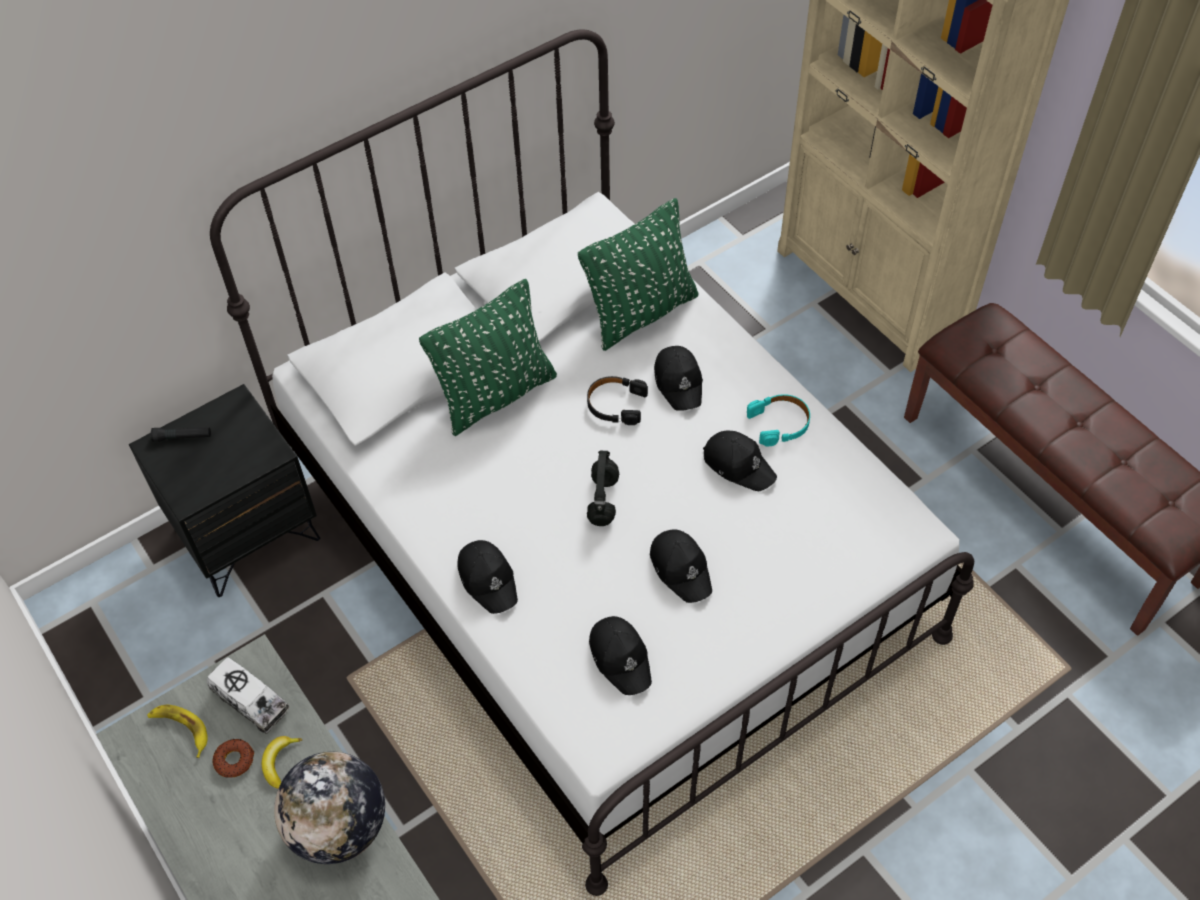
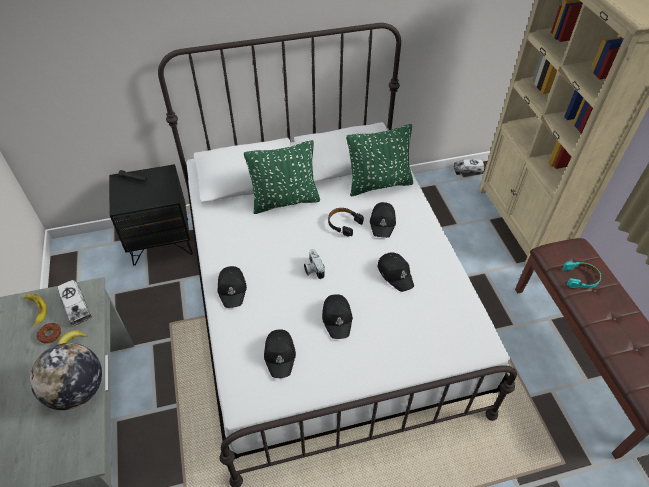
camera: 20 degrees right, 5 degrees down
black headphones [587,451,619,526] -> camera [304,249,325,279]
turquoise headphones [747,394,810,447] -> turquoise headphones moved to [563,261,601,288]
none -> toy truck [453,159,484,175]

